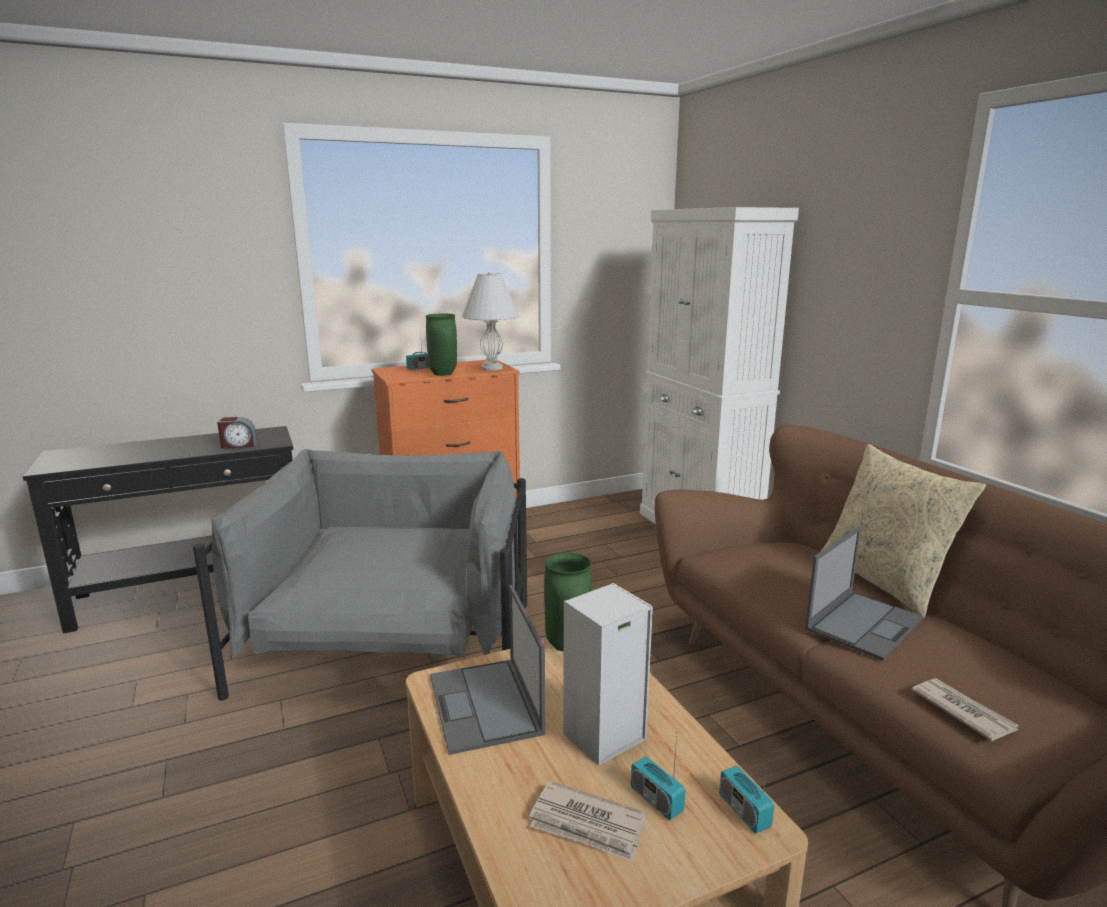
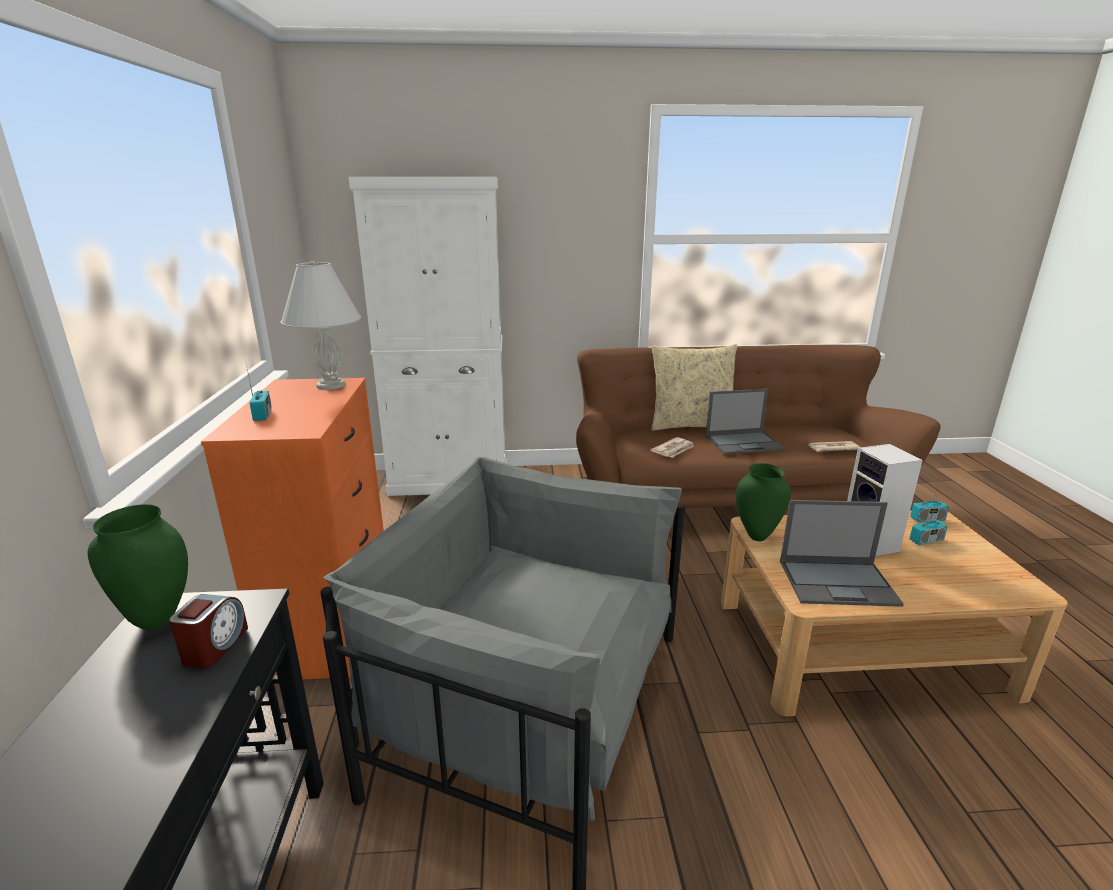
camera: 70 degrees left, 5 degrees up
green vase [426,314,457,376] -> green vase moved to [87,504,188,631]
newspaper [529,781,646,862] -> newspaper moved to [651,437,694,458]
laptop [805,526,924,661] -> laptop turned 105 degrees clockwise [705,389,784,454]

